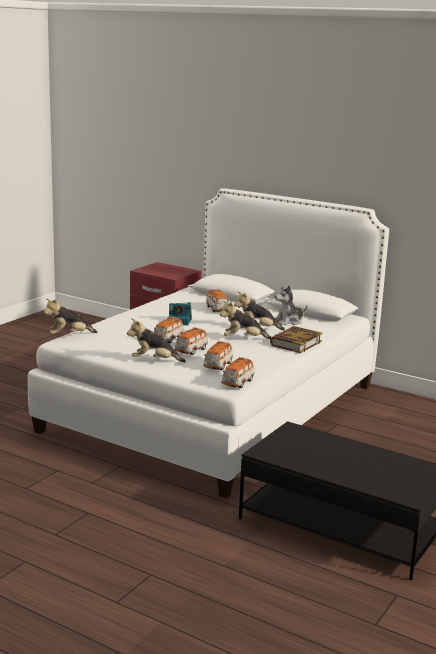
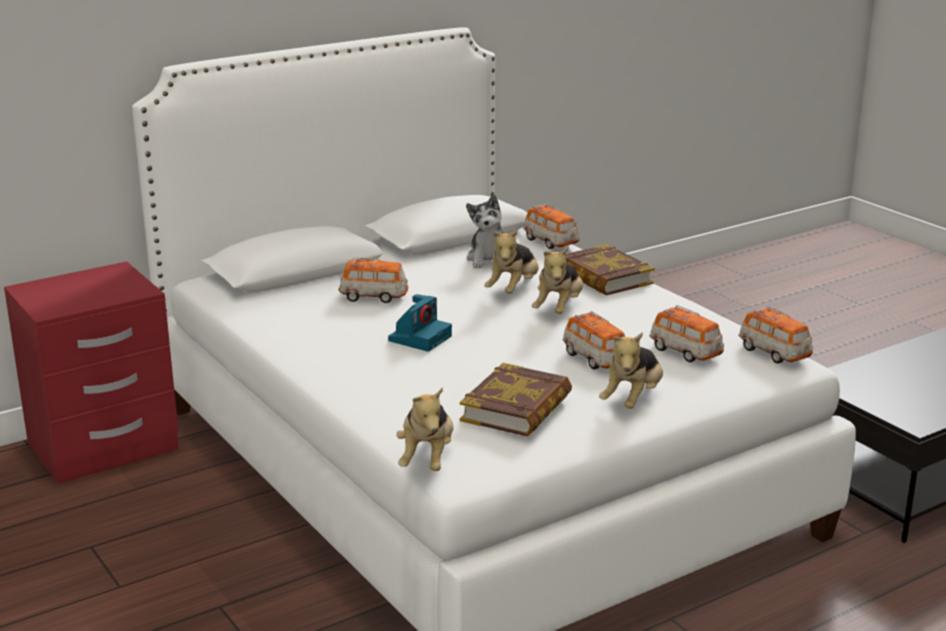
camera: 65 degrees left, 5 degrees up
toy car [154,316,184,343] -> toy car moved to [523,204,579,249]
none -> book [460,363,572,437]

